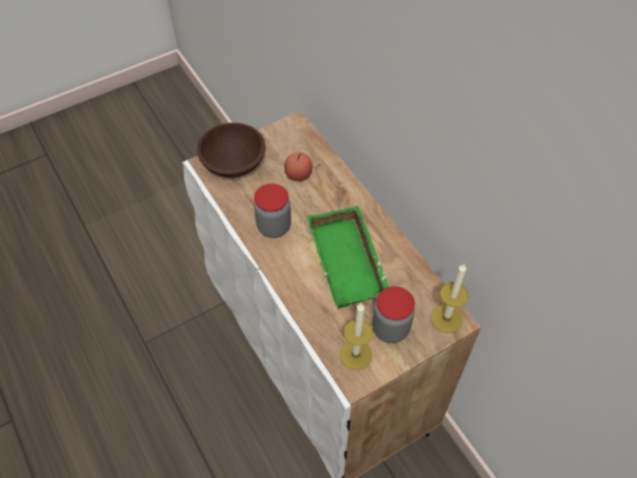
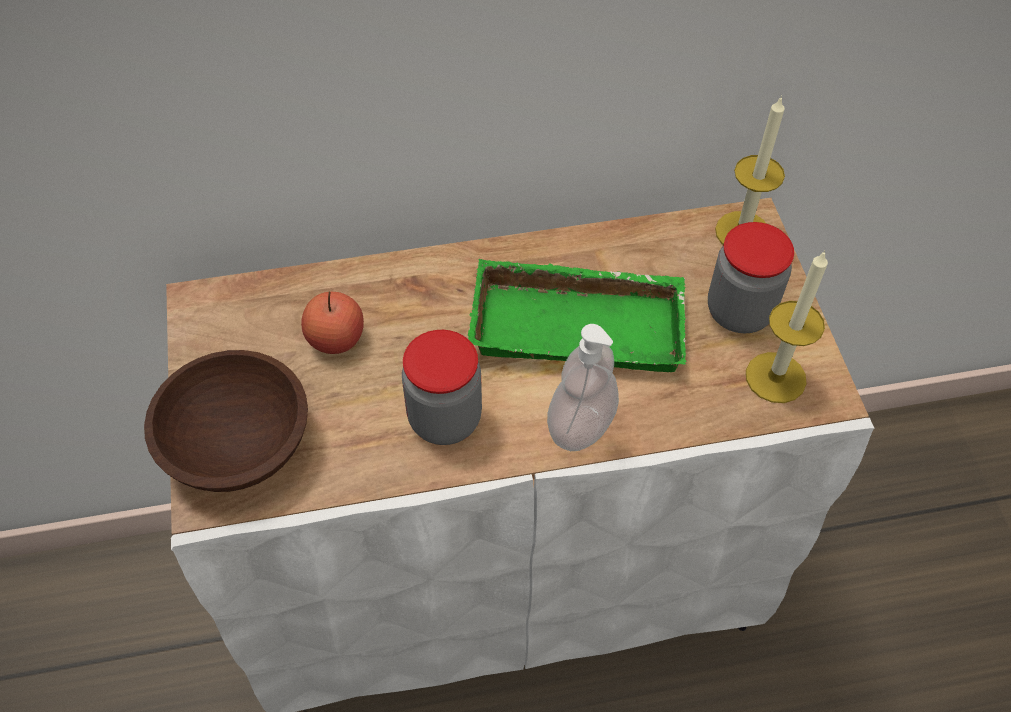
camera: 70 degrees left, 0 degrees up
none -> soap dispenser [547,324,619,451]

